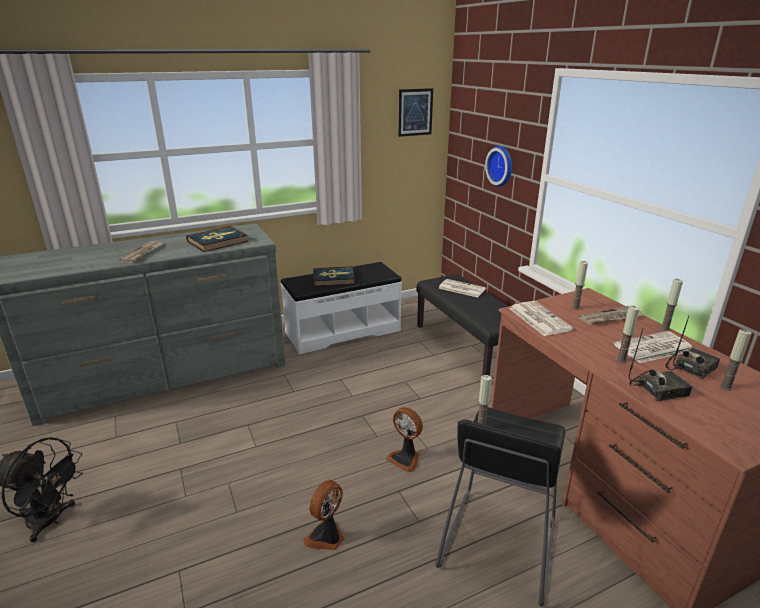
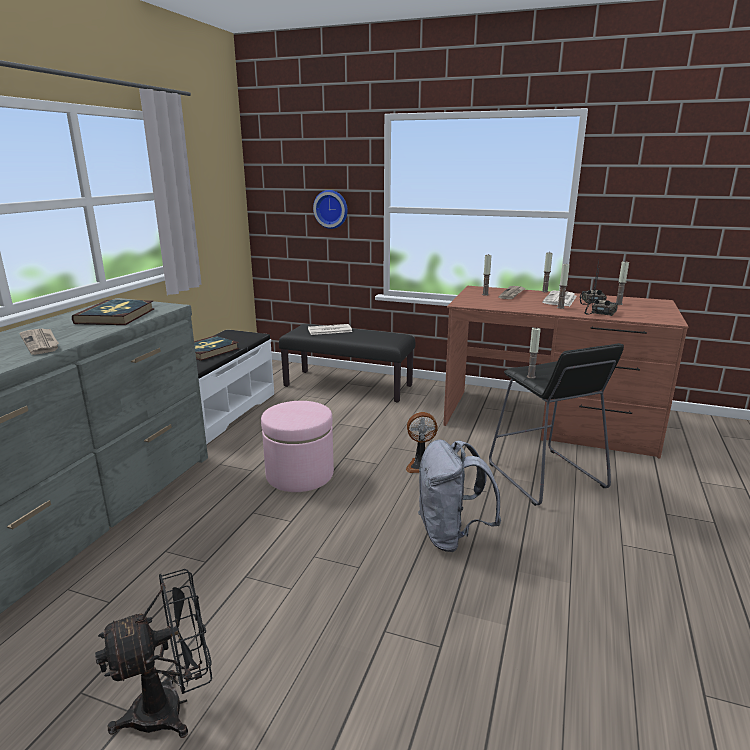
camera: 45 degrees left, 5 degrees down
fan [303,480,345,550] -> grey backpack [418,439,501,552]
picture [398,88,433,137] -> none
newspaper [509,301,573,336] -> none
none -> pink ottoman [261,401,334,492]

